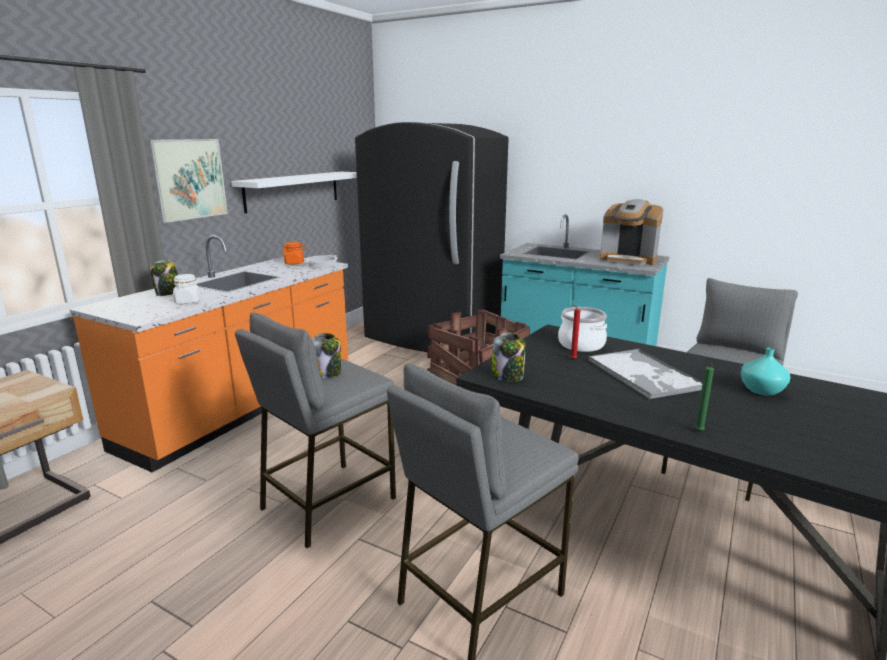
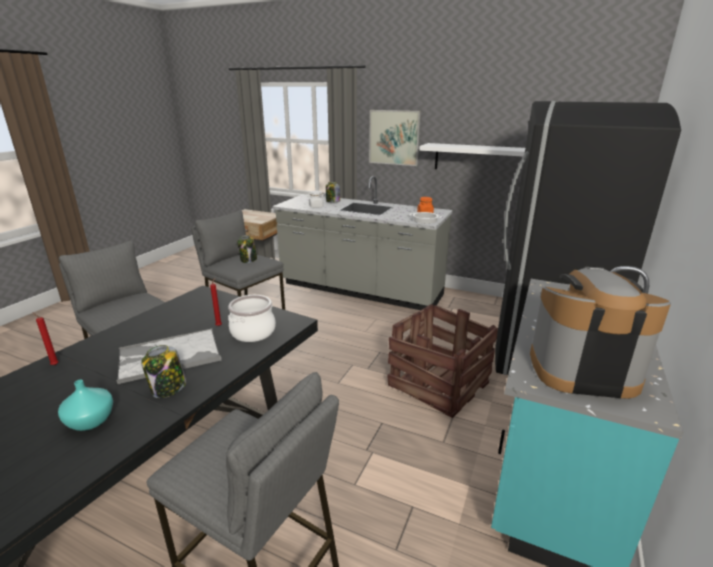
camera: 85 degrees right, 5 degrees up
orange counter [70,235,348,472] -> grey counter [272,176,453,310]
jar [492,332,526,382] -> jar moved to [141,345,186,398]
coffee machine [600,199,663,266] -> coffee machine turned 75 degrees clockwise [530,266,671,399]
green candle [695,364,714,431] -> red candle [33,312,59,365]

